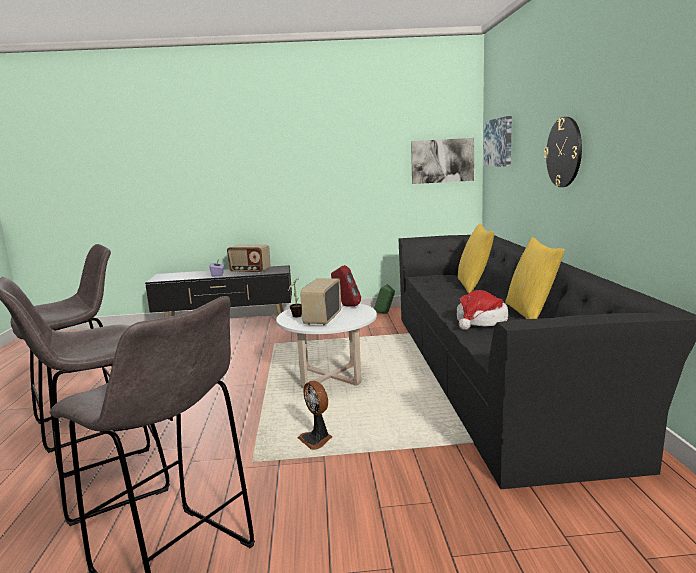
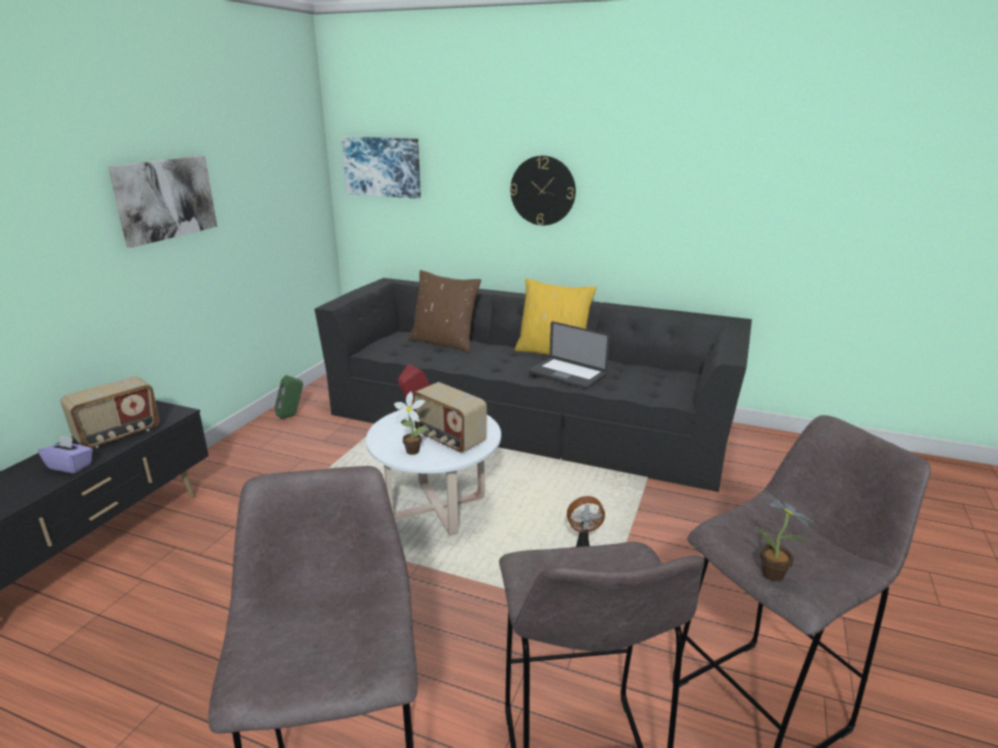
camera: 65 degrees left, 10 degrees up
picture [411,138,474,184] -> picture moved to [108,156,217,248]
hat [457,290,508,330] -> laptop [529,321,610,389]
yellow pillow [458,224,494,294] -> brown pillow [408,270,481,353]
none -> potted plant [756,494,817,581]

